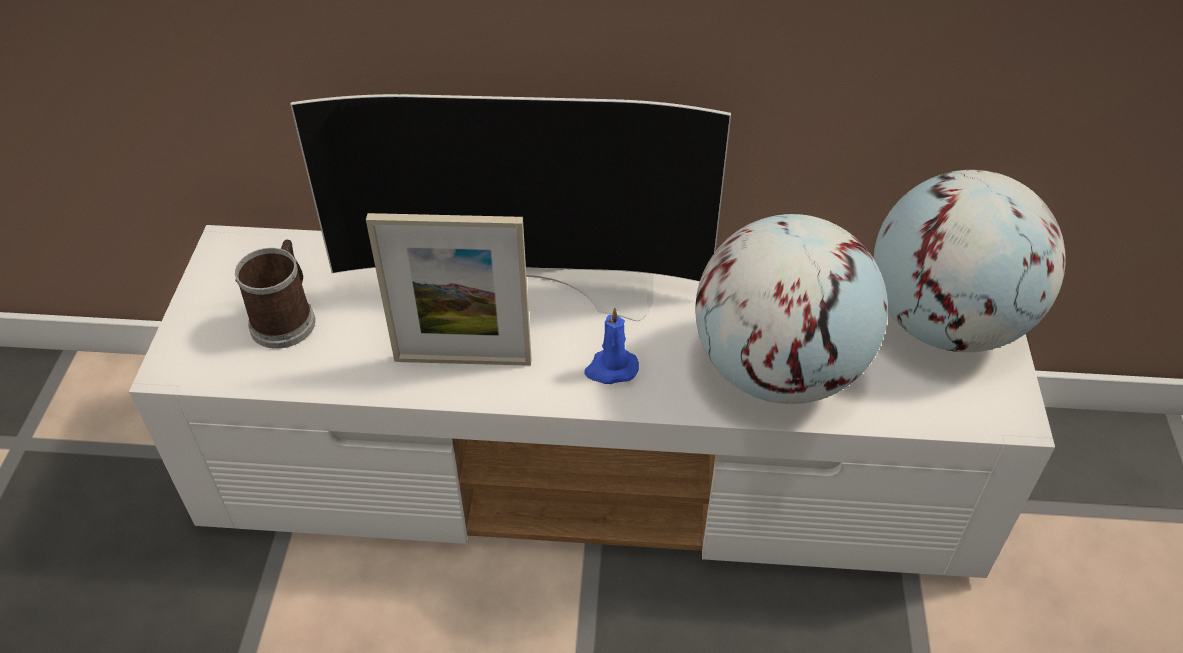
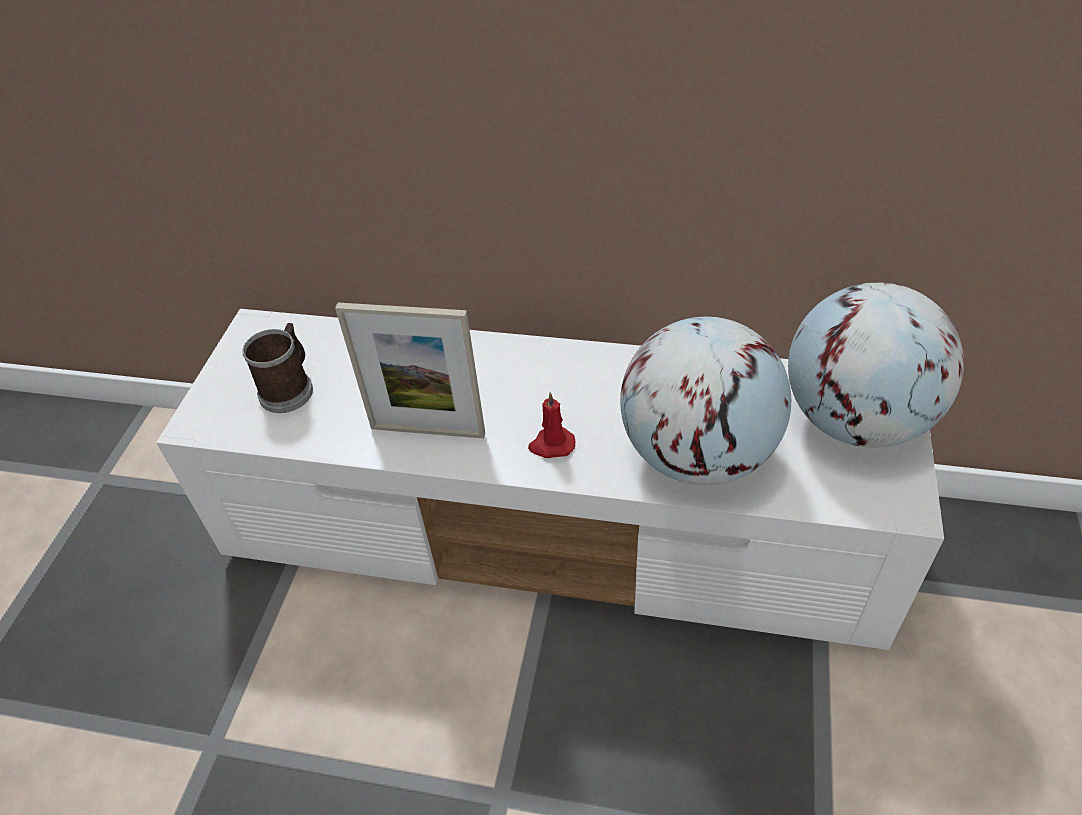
camera: 10 degrees right, 0 degrees up
television [290,94,731,321] -> none
blue candle [584,307,639,384] -> red candle [528,392,575,458]

